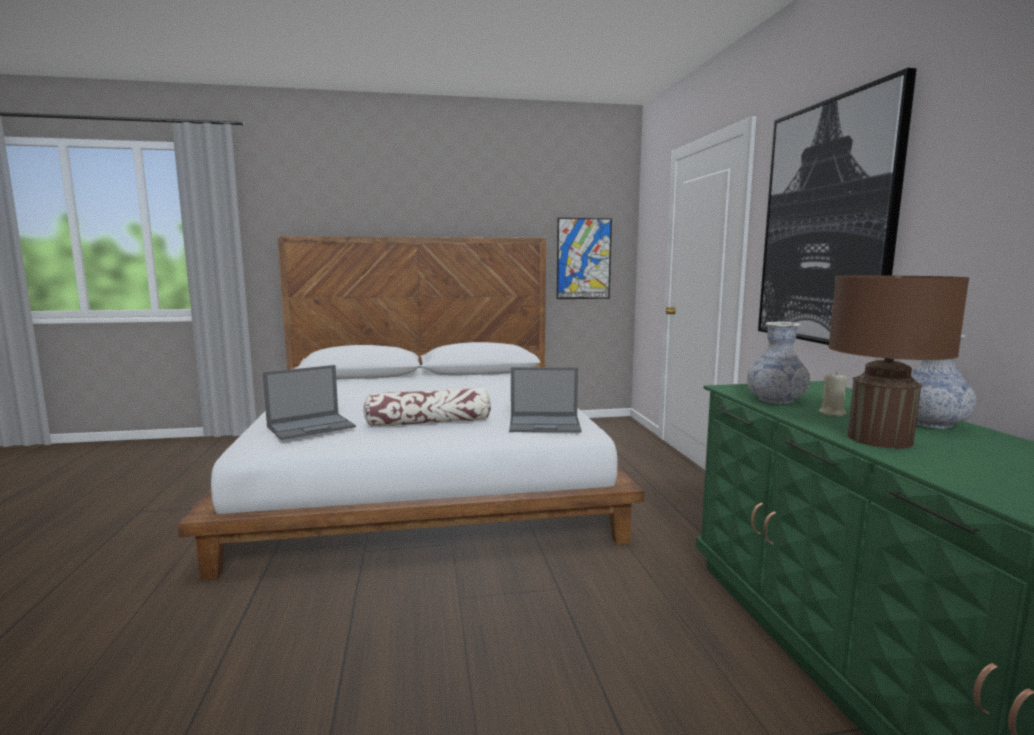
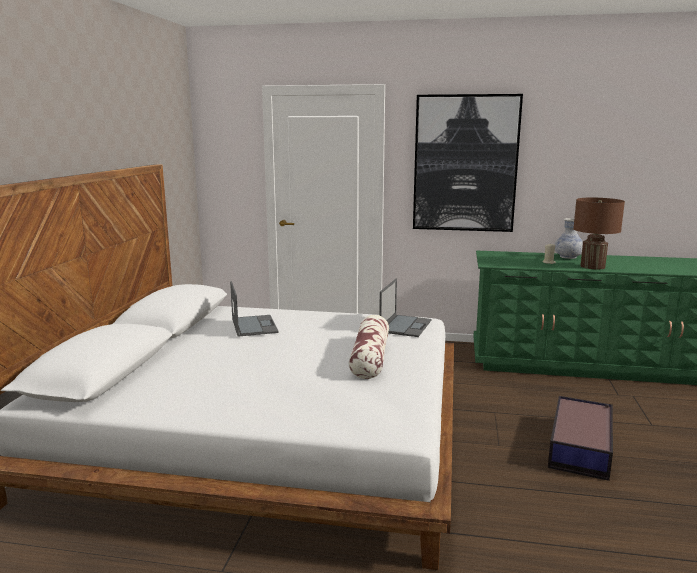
camera: 70 degrees left, 5 degrees up
laptop [263,365,356,440] -> laptop moved to [230,281,278,337]
picture [556,218,612,299] -> none
vase [747,321,810,404] -> none
none -> storage box [548,396,613,481]

